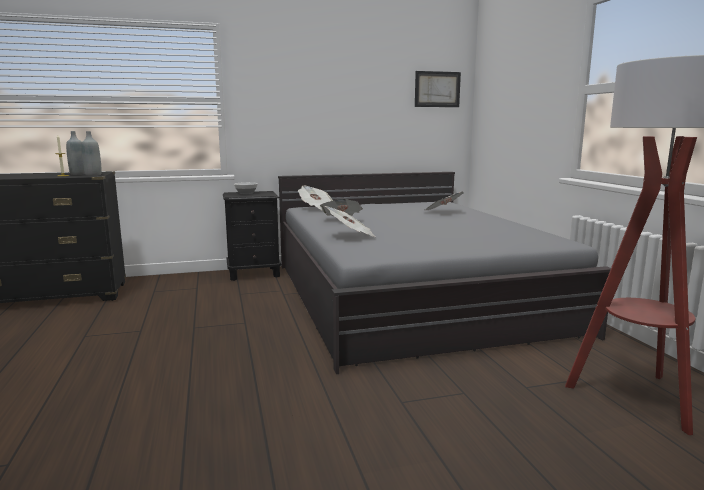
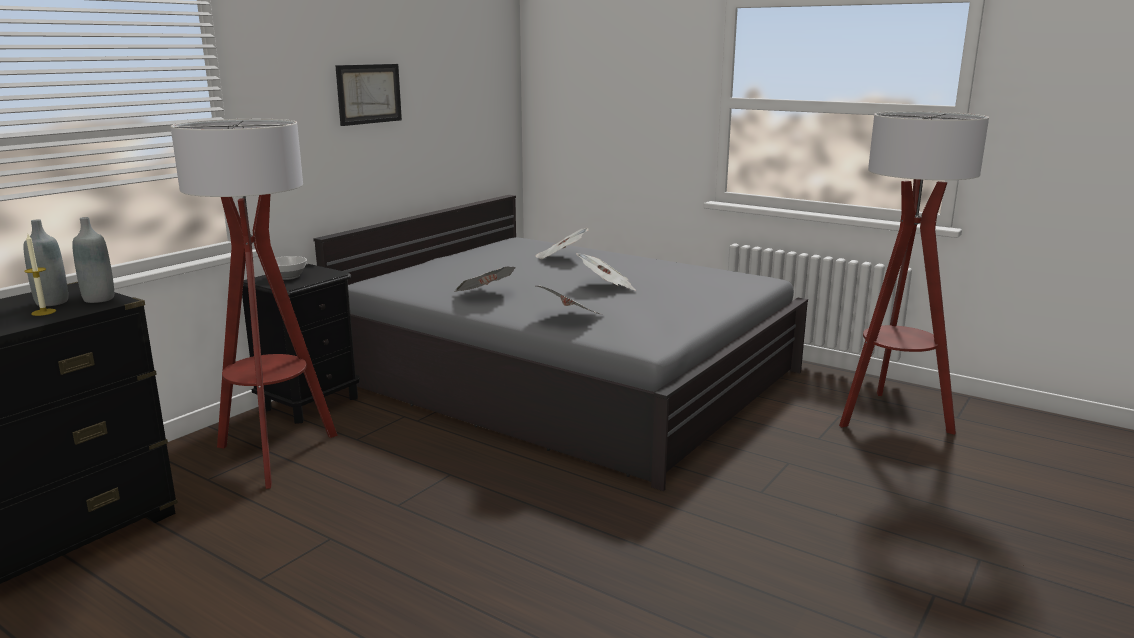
camera: 40 degrees left, 5 degrees up
newspaper [298,186,333,211] -> newspaper moved to [576,253,637,291]
picture [415,71,461,107] -> picture moved to [335,64,402,126]
none -> floor lamp [170,119,337,489]

